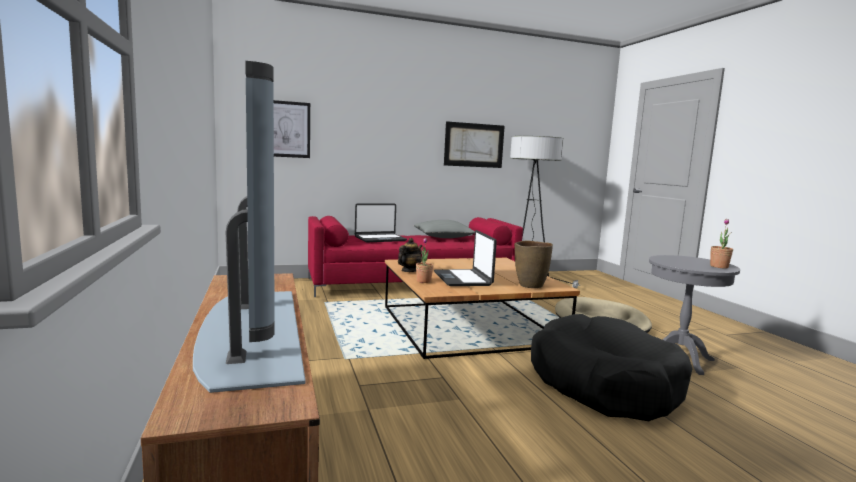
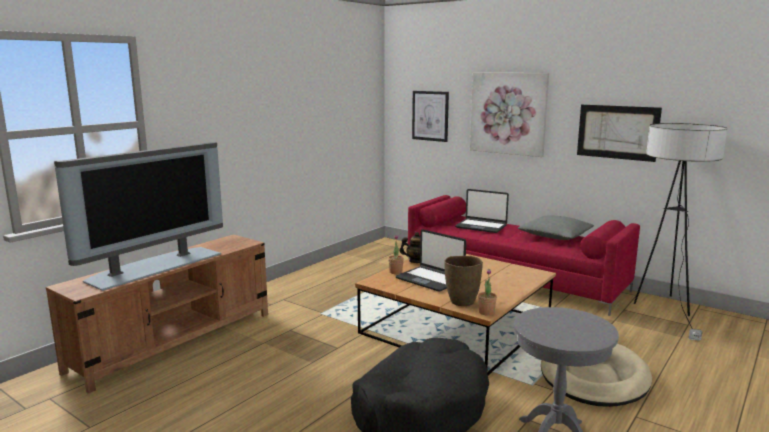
camera: 55 degrees right, 5 degrees up
laptop [434,230,497,286] -> laptop turned 90 degrees counterclockwise [396,229,466,292]
potted plant [710,219,733,268] -> potted plant moved to [478,269,497,316]
none -> picture [470,72,549,157]

